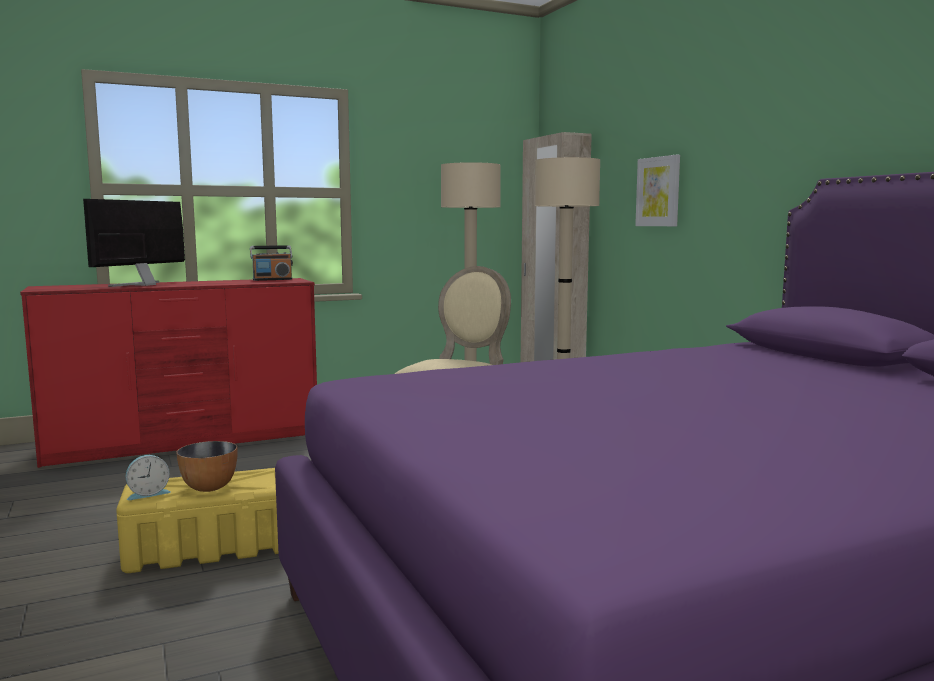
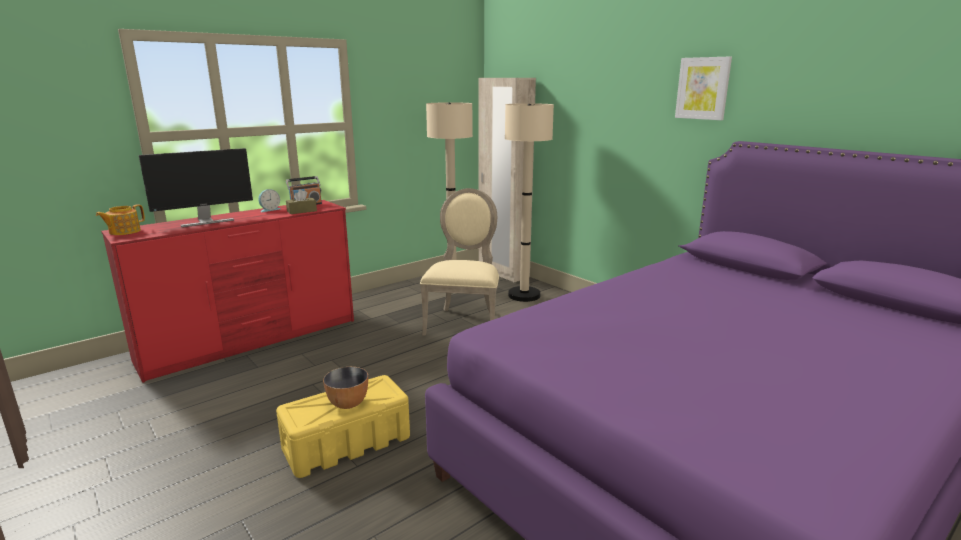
camera: 15 degrees left, 10 degrees up
monitor [83,199,185,287] -> monitor turned 135 degrees counterclockwise [139,148,253,227]
alarm clock [126,455,171,500] -> alarm clock moved to [258,189,281,212]
picture [635,155,680,226] -> picture moved to [675,56,732,120]
none -> teapot [96,204,145,235]
none -> brown tissue box [286,189,317,214]

